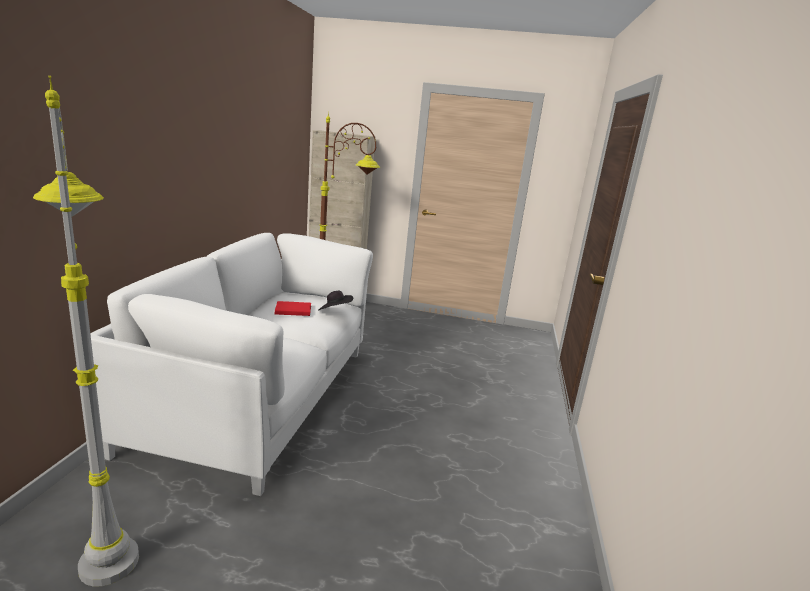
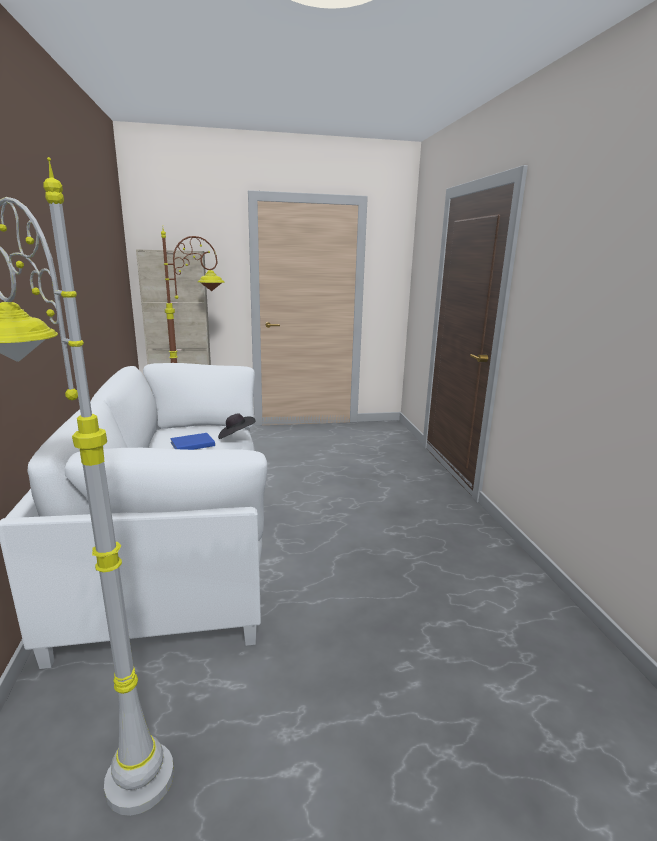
camera: 20 degrees left, 0 degrees up
red book [275,301,311,316] -> blue book [170,433,215,450]

